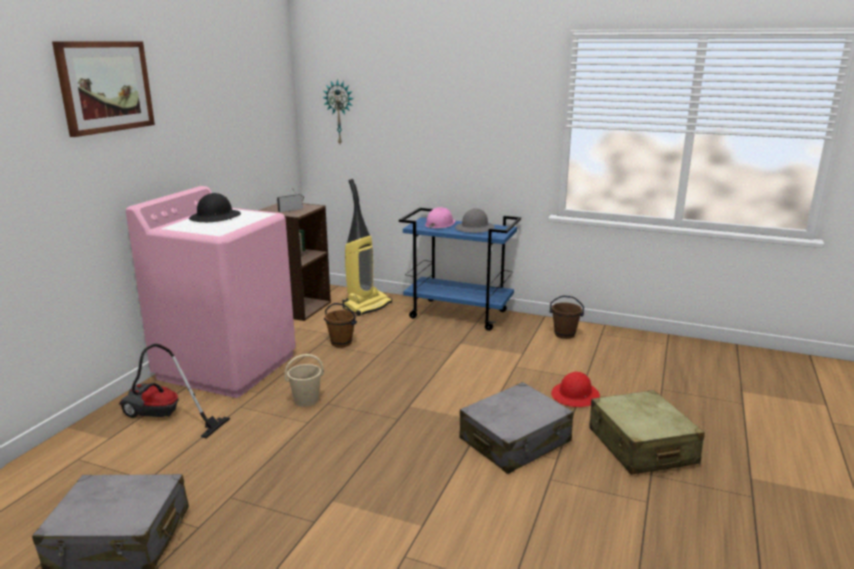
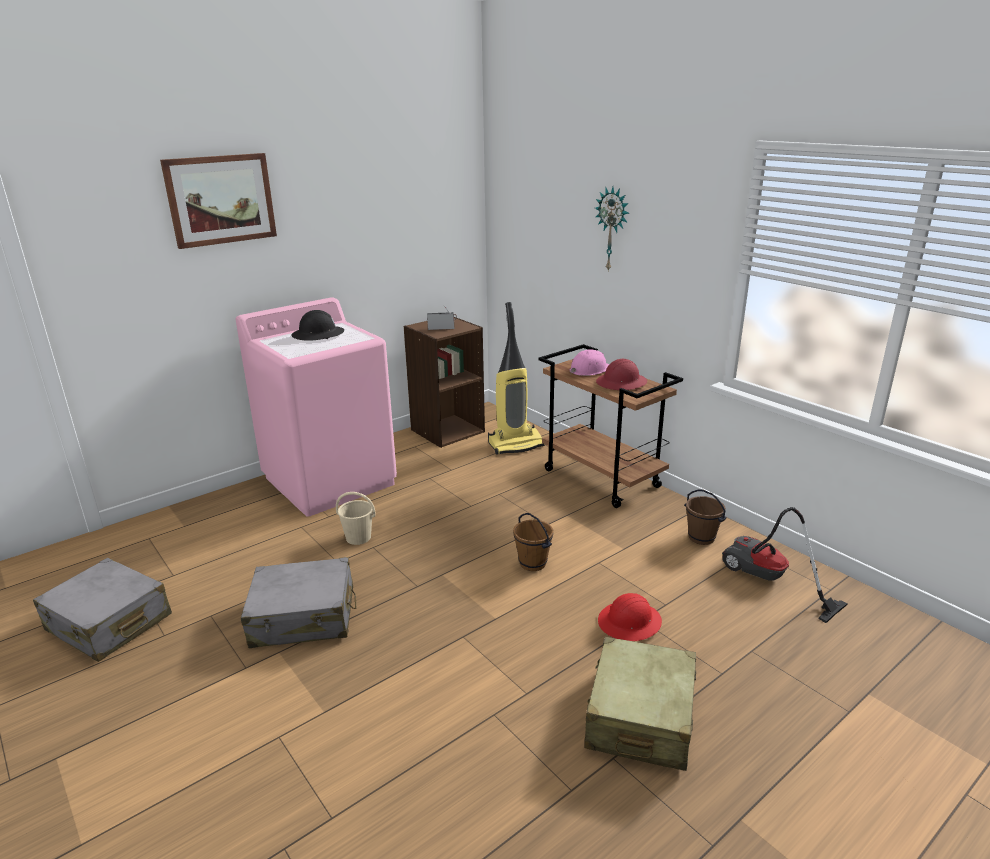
camera: 30 degrees right, 5 degrees up
vacuum cleaner [119,344,230,438] -> vacuum cleaner moved to [722,507,848,623]
wall clock [323,79,354,144] -> wall clock moved to [595,187,629,271]
brown bucket [324,303,357,348] -> brown bucket moved to [513,513,553,571]
blue cart [399,208,521,331] -> brown cart [538,344,683,508]
grey hard hat [455,209,495,233] -> red hard hat [596,359,647,390]
grey suitcase [459,382,574,474] -> grey suitcase moved to [241,557,356,648]

